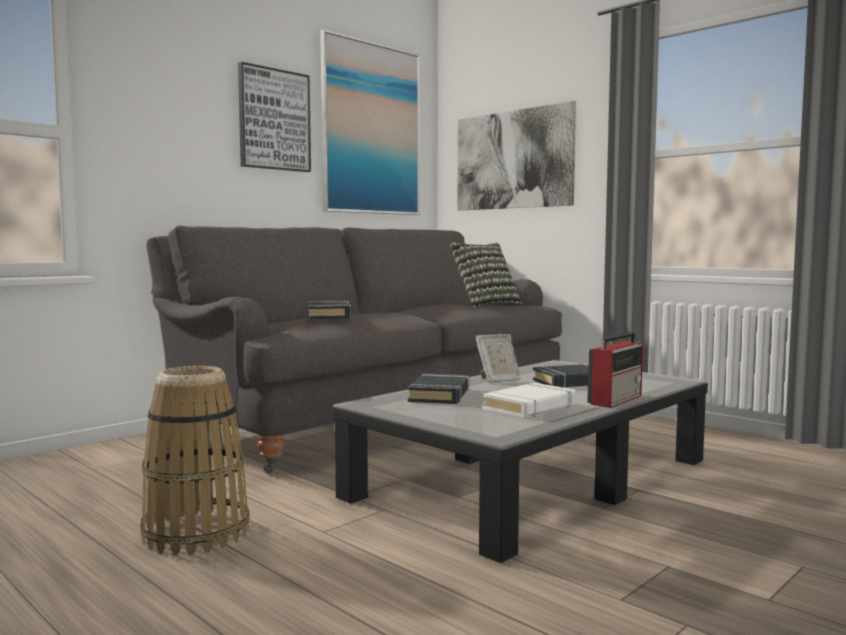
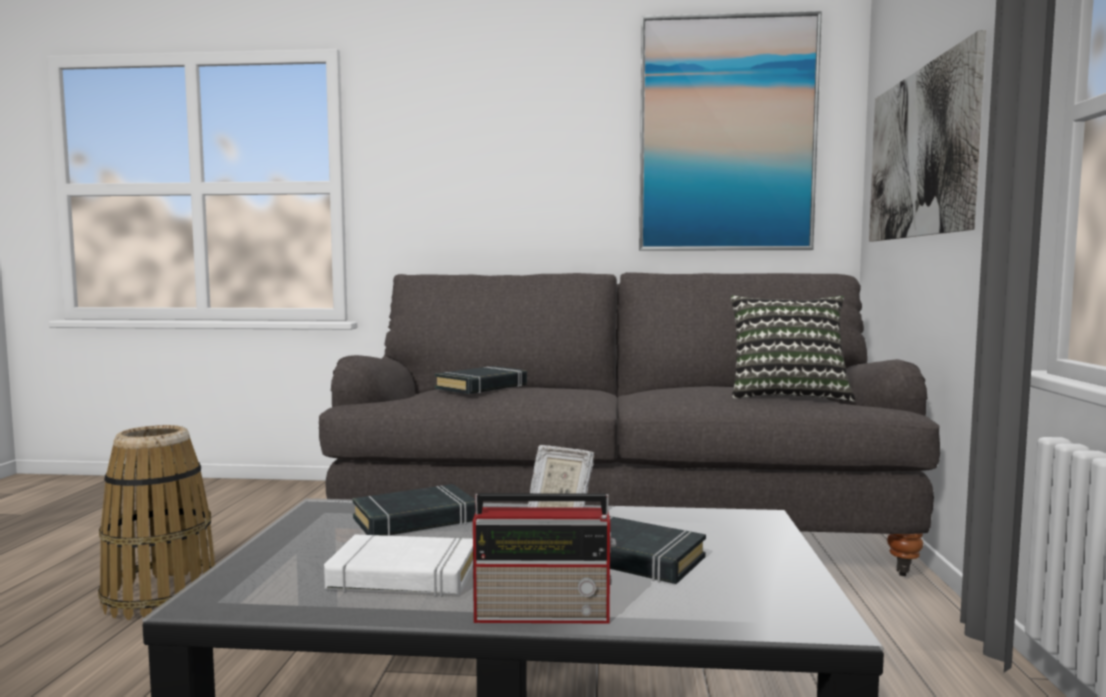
camera: 50 degrees right, 0 degrees up
picture [238,62,311,172] -> none

